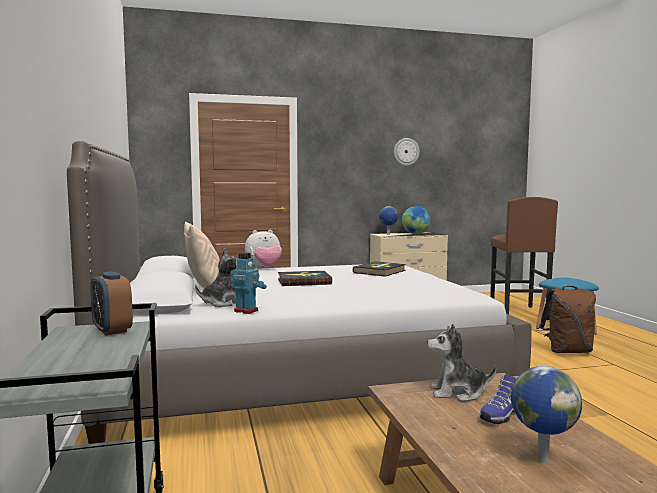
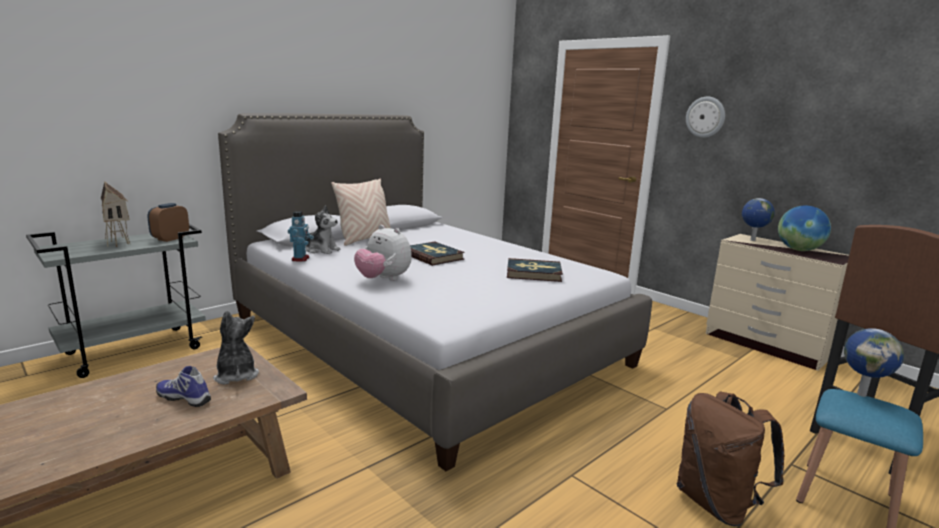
camera: 60 degrees right, 10 degrees up
plush toy [245,230,282,269] -> plush toy moved to [354,225,412,281]
wall clock [394,138,420,166] -> wall clock moved to [686,97,725,138]
globe [511,366,582,463] -> globe moved to [844,328,904,397]
none -> toy house [101,181,130,247]

